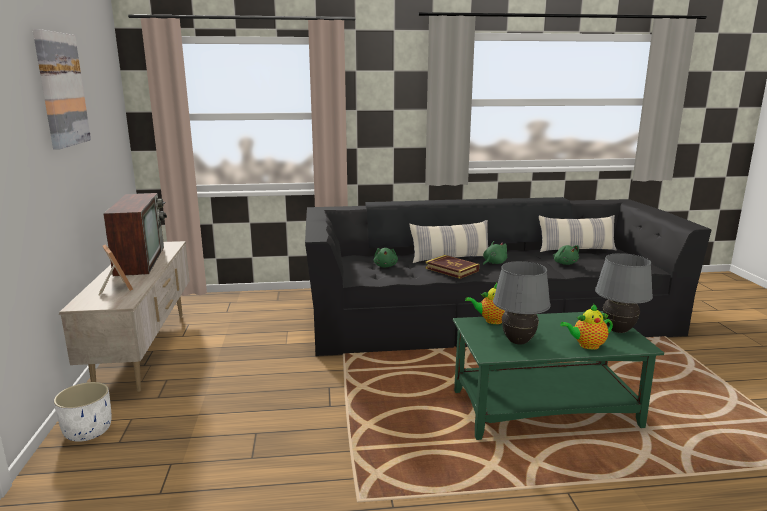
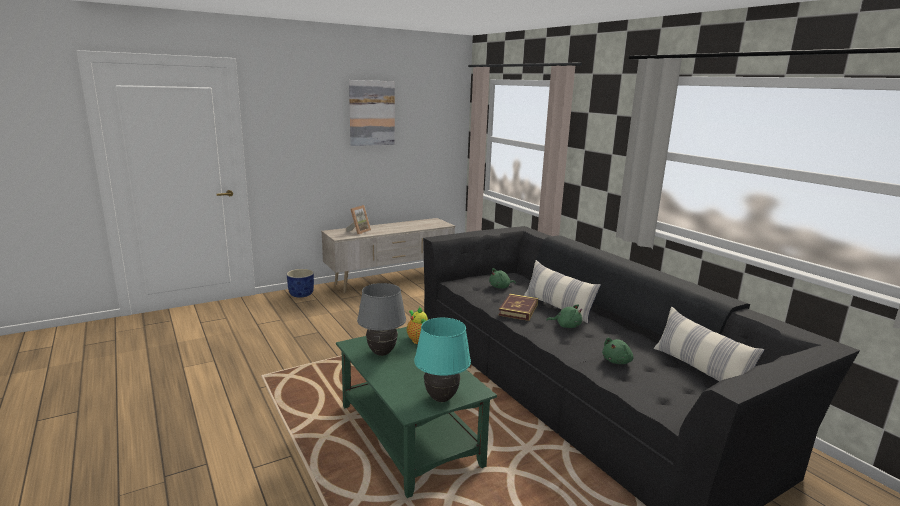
camera: 65 degrees right, 0 degrees up
white planter [54,382,111,442] -> blue planter [287,269,314,298]
television [103,193,167,276] -> none
teapot [560,304,613,350] -> none
grey table lamp [595,253,653,333] -> turquoise table lamp [414,318,471,402]

